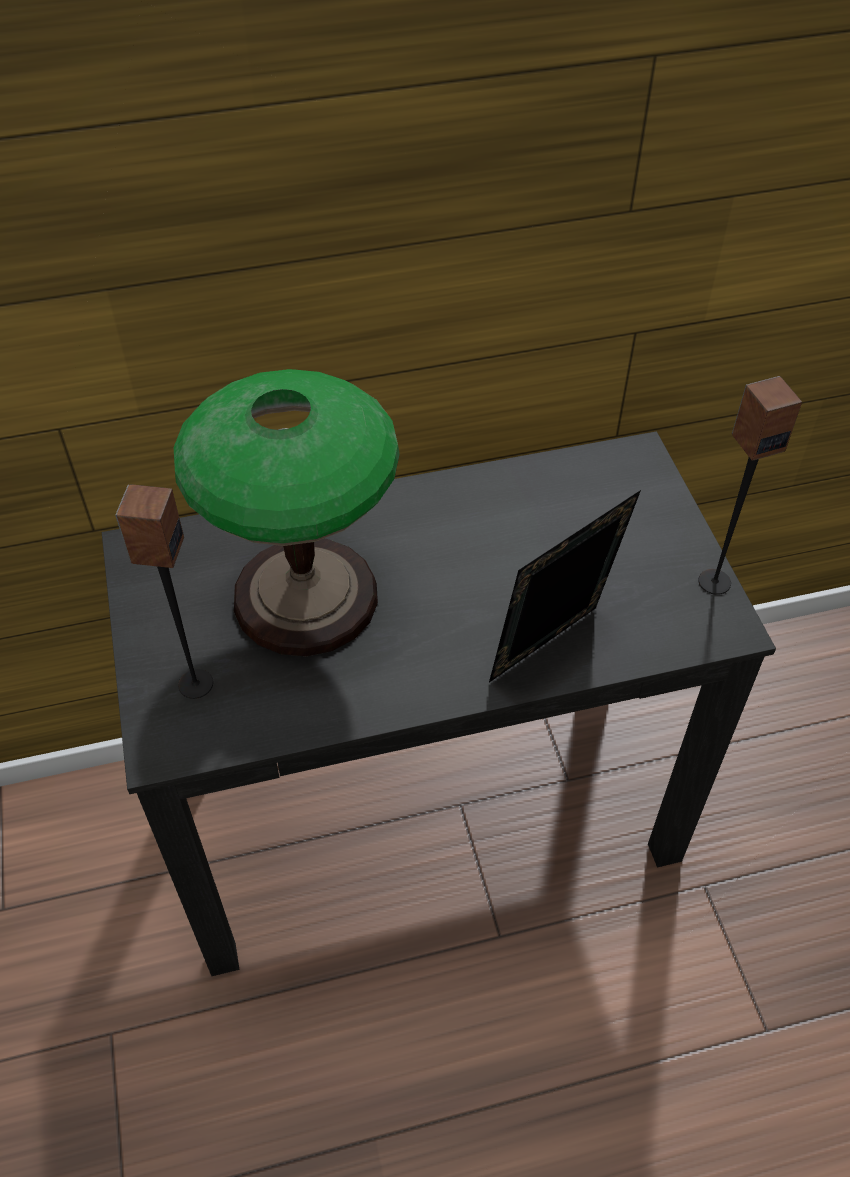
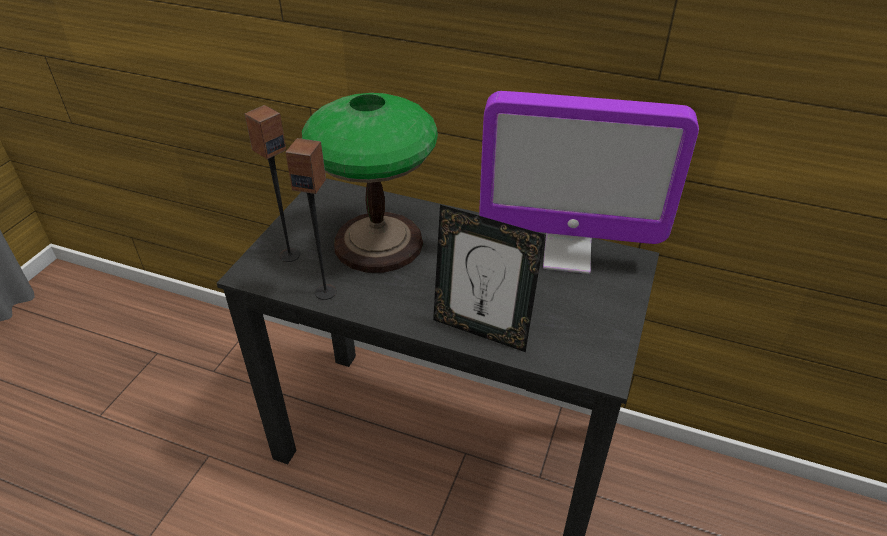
camera: 35 degrees right, 10 degrees down
picture frame [489,490,641,683] -> picture frame turned 150 degrees counterclockwise [433,205,545,352]
speaker [698,376,802,595] -> speaker moved to [285,138,337,300]
none -> monitor [479,91,699,274]

